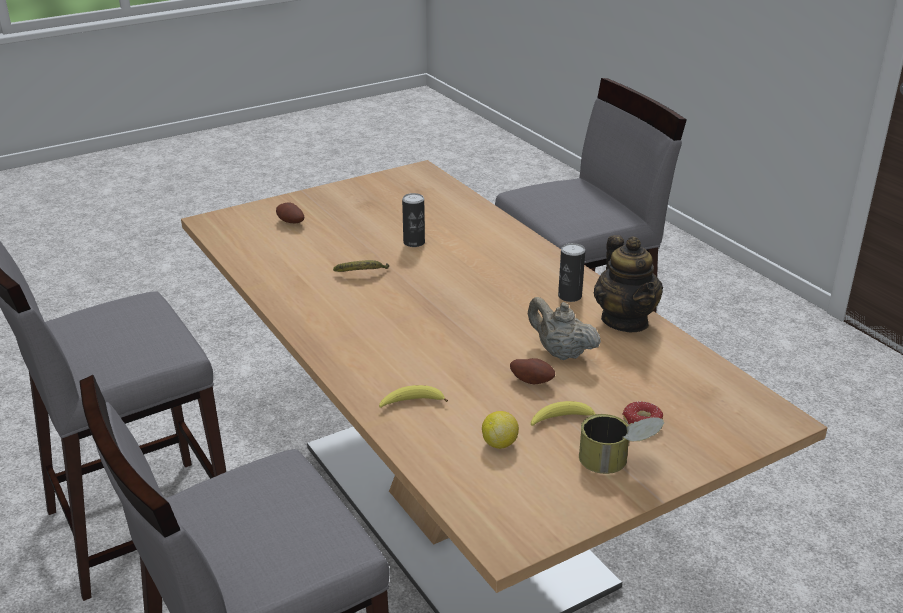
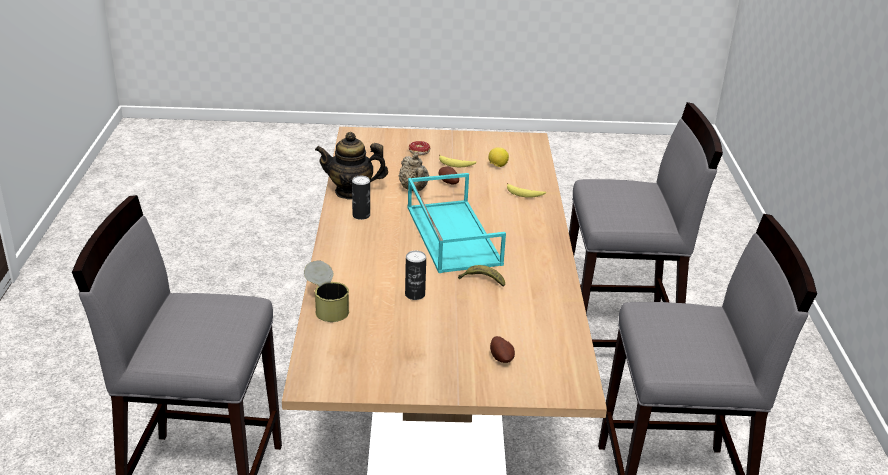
camera: 150 degrees left, 0 degrees up
can [579,414,664,474] -> can moved to [304,260,349,322]
teapot [594,235,663,332] -> teapot turned 105 degrees counterclockwise [315,132,388,200]
none -> turquoise tray [408,173,506,273]

